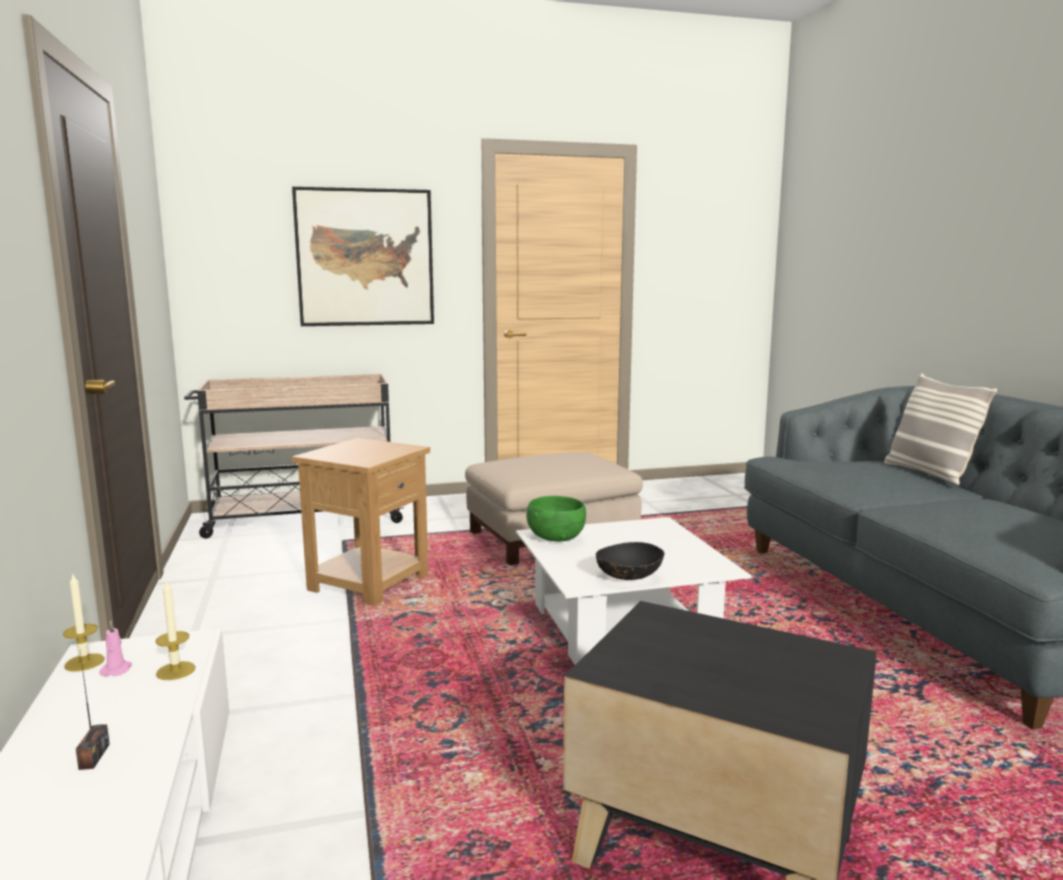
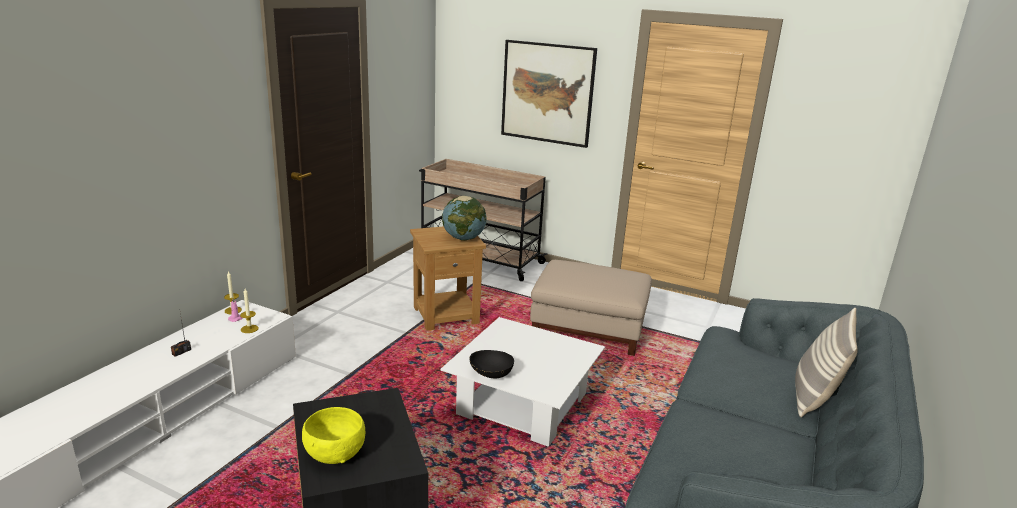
camera: 40 degrees right, 10 degrees up
green bowl [526,496,586,542] -> none
none -> yellow bowl [302,407,365,464]
none -> globe [442,196,487,241]

